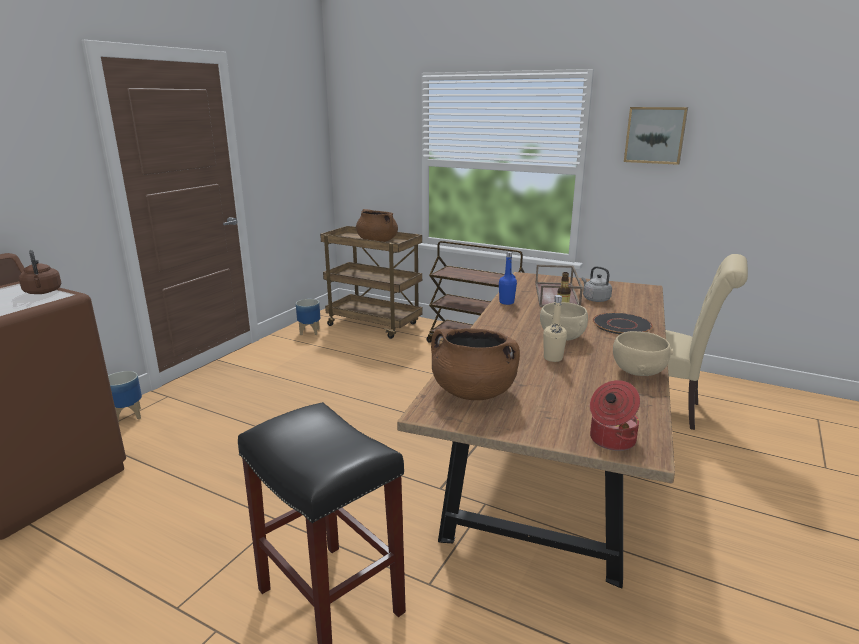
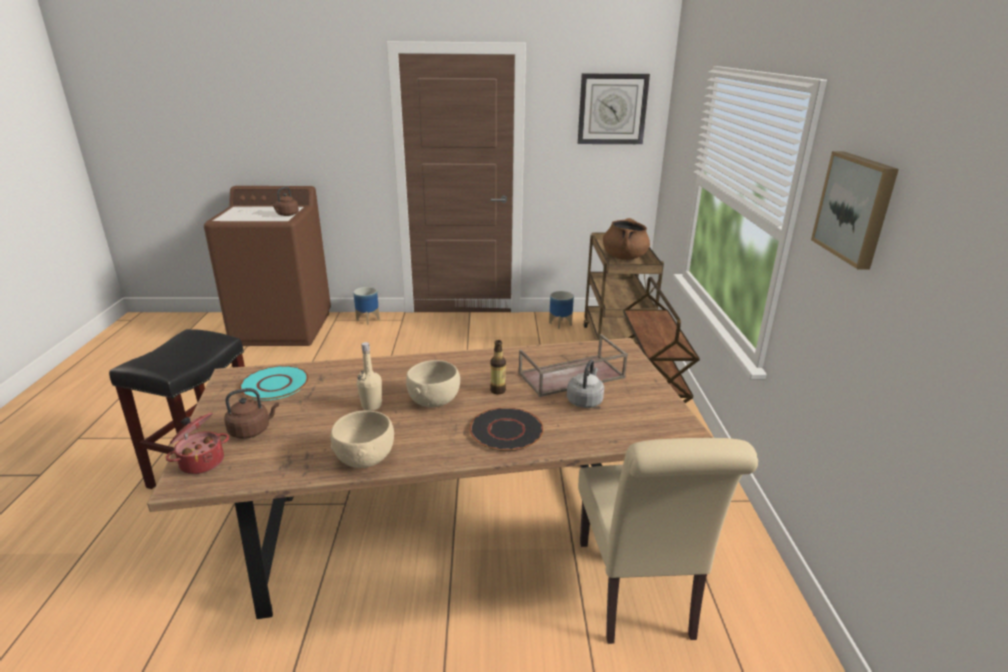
camera: 60 degrees right, 5 degrees up
brown cooking pot [431,328,520,400] -> turquoise plate [239,366,309,400]
blue bottle [499,252,517,305] -> none
none -> brown kettle [224,388,279,439]
none -> wall clock [578,73,650,144]

